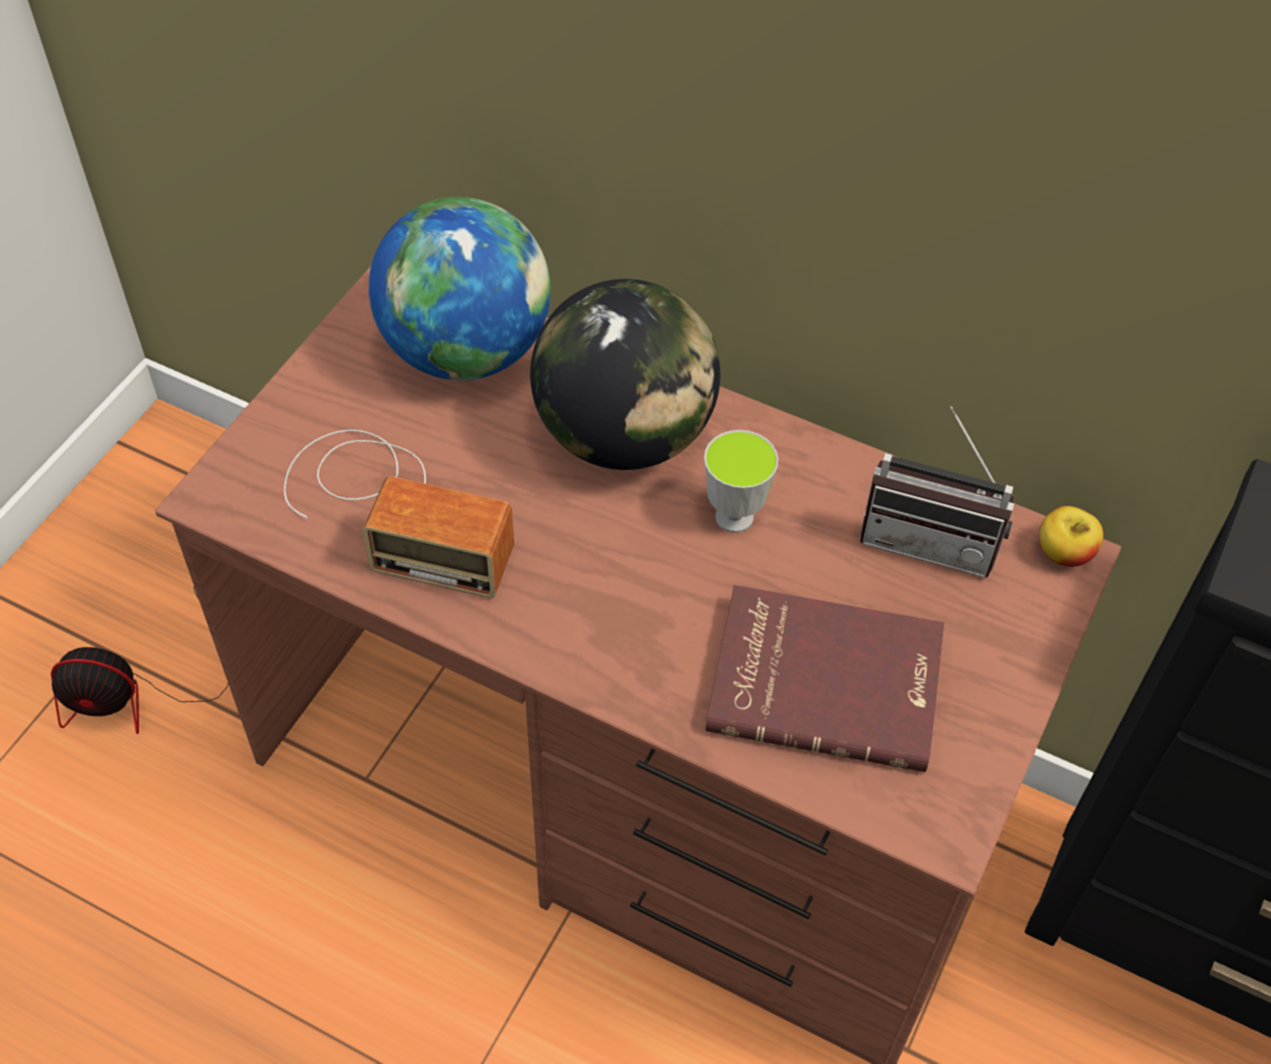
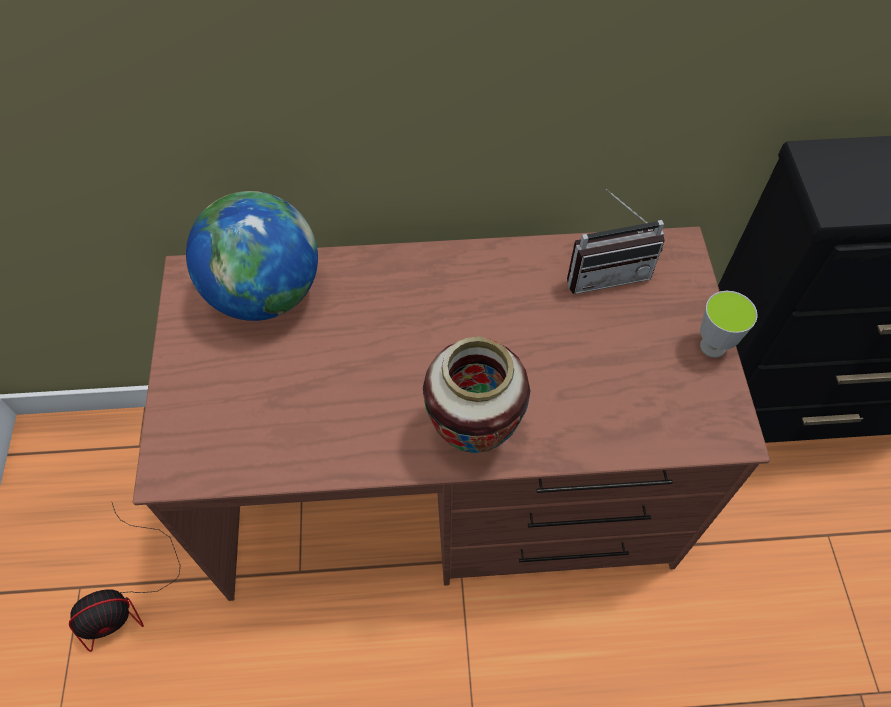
camera: 30 degrees left, 5 degrees up
radio [284,430,514,598] -> none
globe [530,279,720,470] -> none
cup [704,430,778,533] -> cup moved to [700,291,758,358]
red book [705,585,944,772] -> none
apple [1039,506,1103,567] -> none
none -> vase [423,336,530,453]

